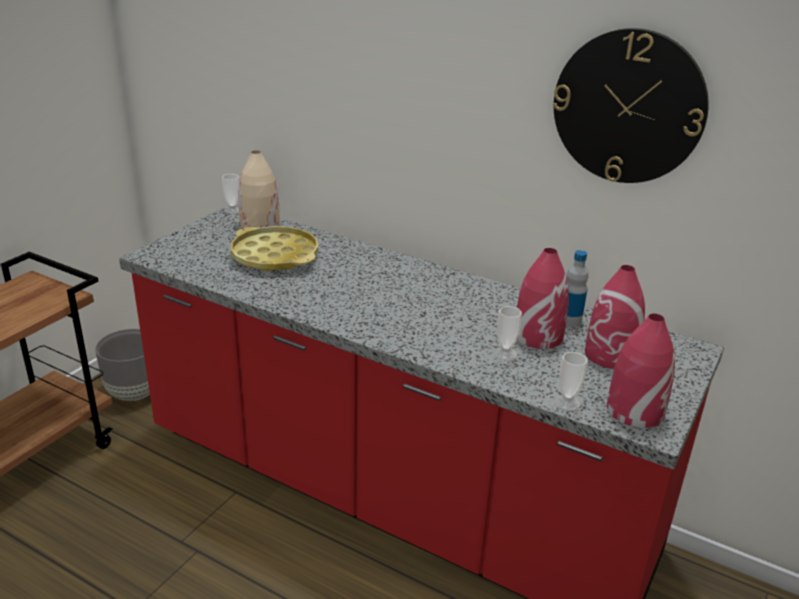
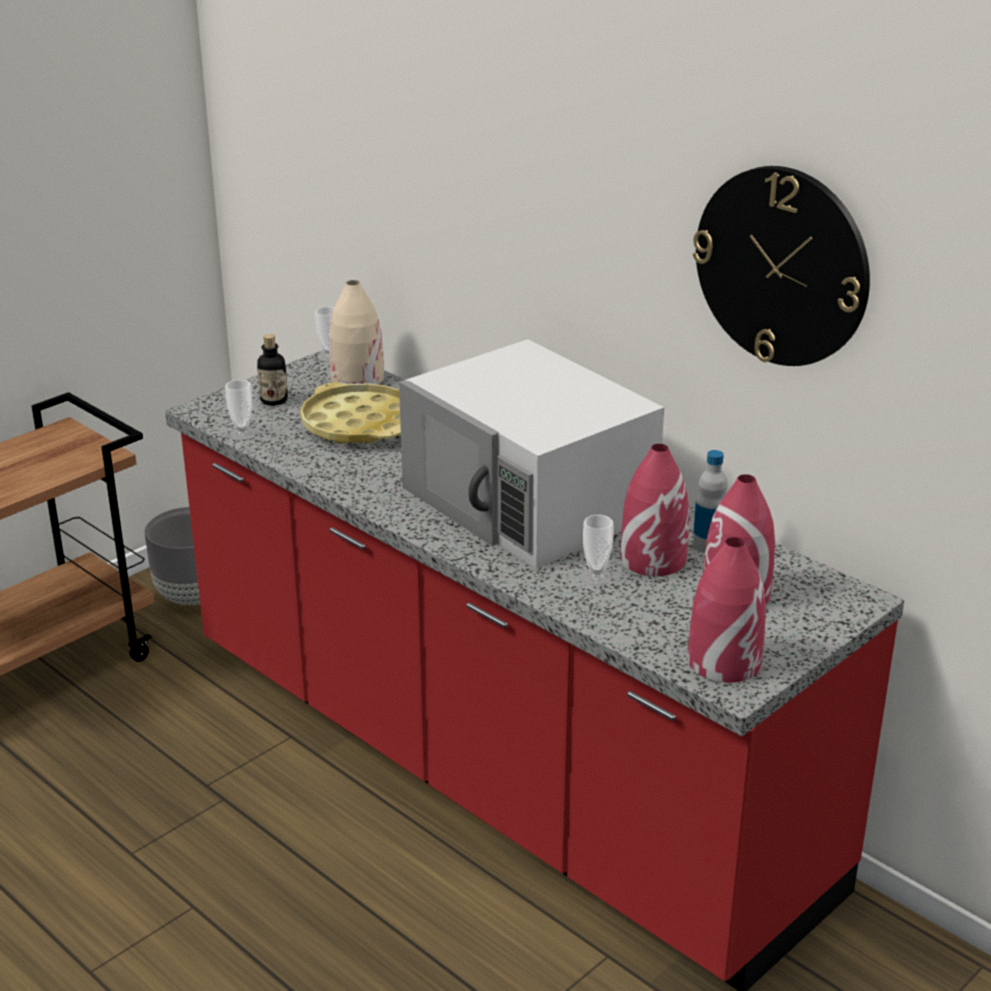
camera: 15 degrees right, 0 degrees up
cup [555,352,588,411] -> cup moved to [225,380,256,440]
none -> bottle [257,334,288,406]
none -> white microwave [399,339,664,568]

